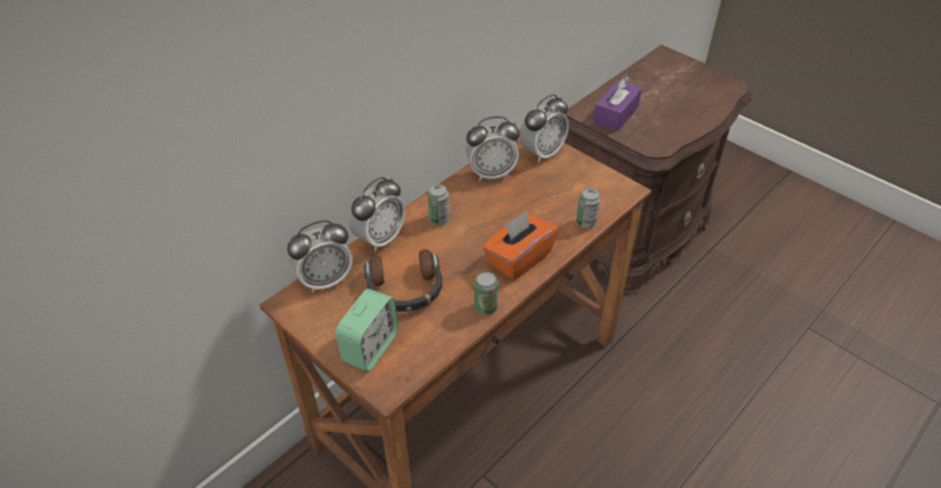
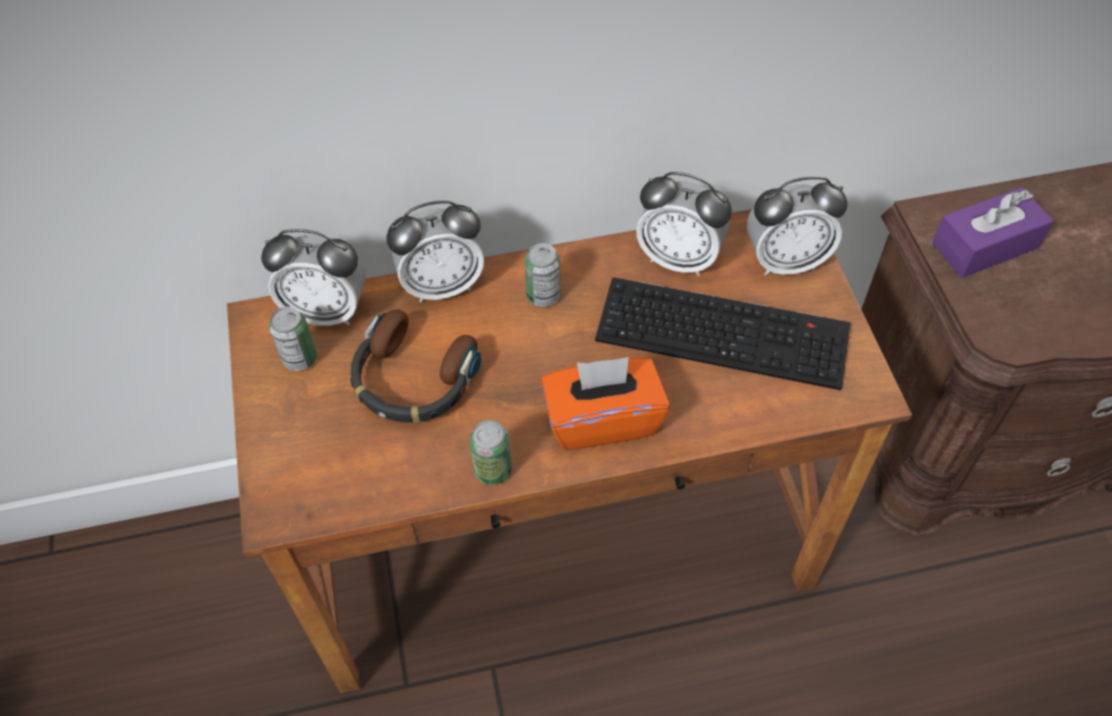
camera: 35 degrees right, 10 degrees up
alarm clock [335,289,399,372] -> none
can [576,188,601,229] -> can moved to [269,307,317,371]
none -> keyboard [595,277,851,390]

